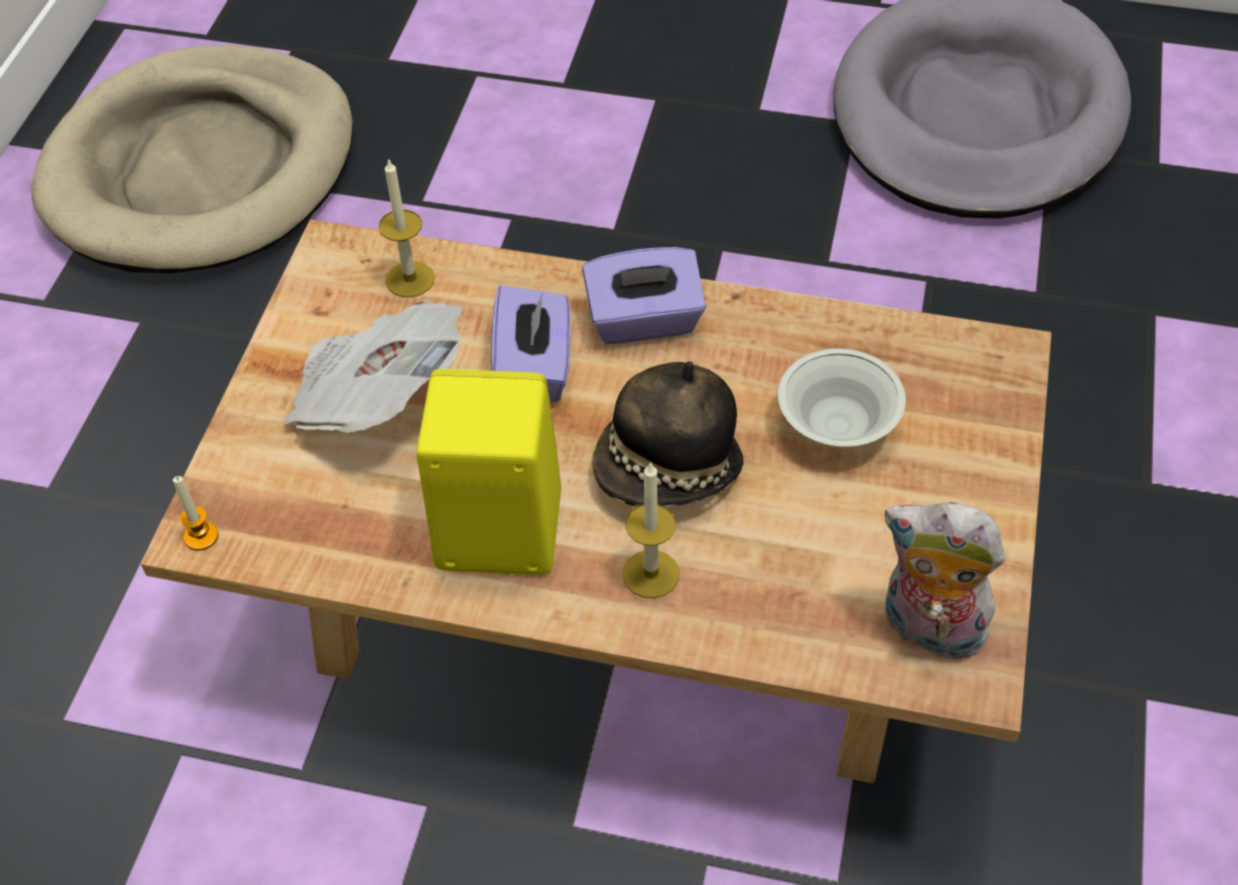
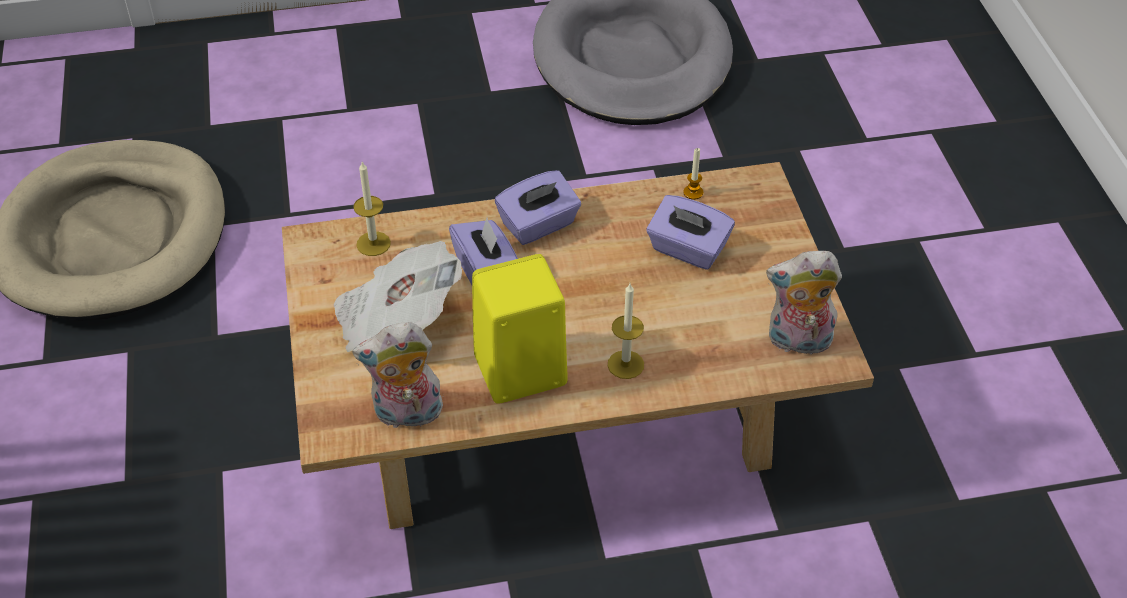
camera: 25 degrees left, 5 degrees down
candle [173,476,218,551] -> candle moved to [683,148,703,200]
hat [592,361,743,507] -> none
white bowl [778,349,906,447] -> purple tissue box [646,195,735,270]
none -> plush toy [352,322,444,431]

